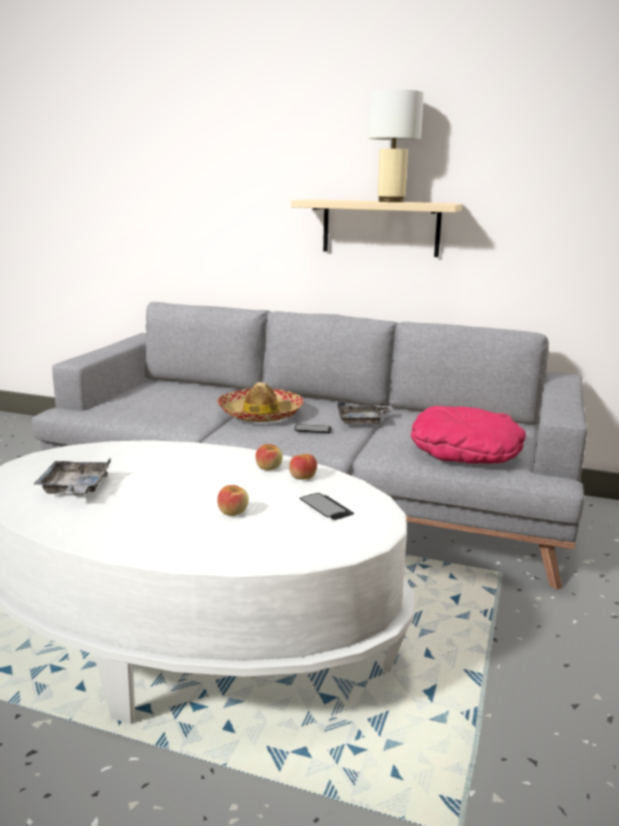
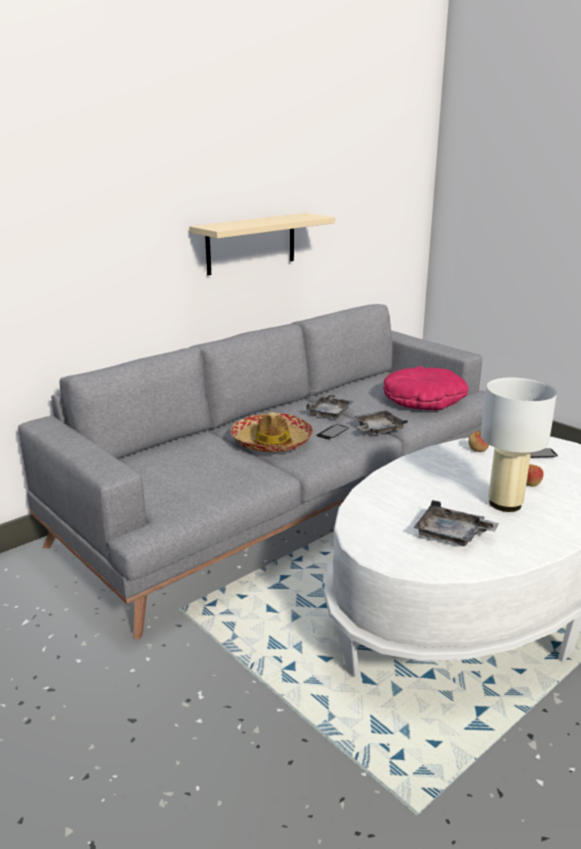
camera: 60 degrees left, 5 degrees up
apple [255,444,283,471] -> none
white table lamp [368,90,424,202] -> white table lamp moved to [481,377,557,512]
none -> grey tray [354,410,408,434]

